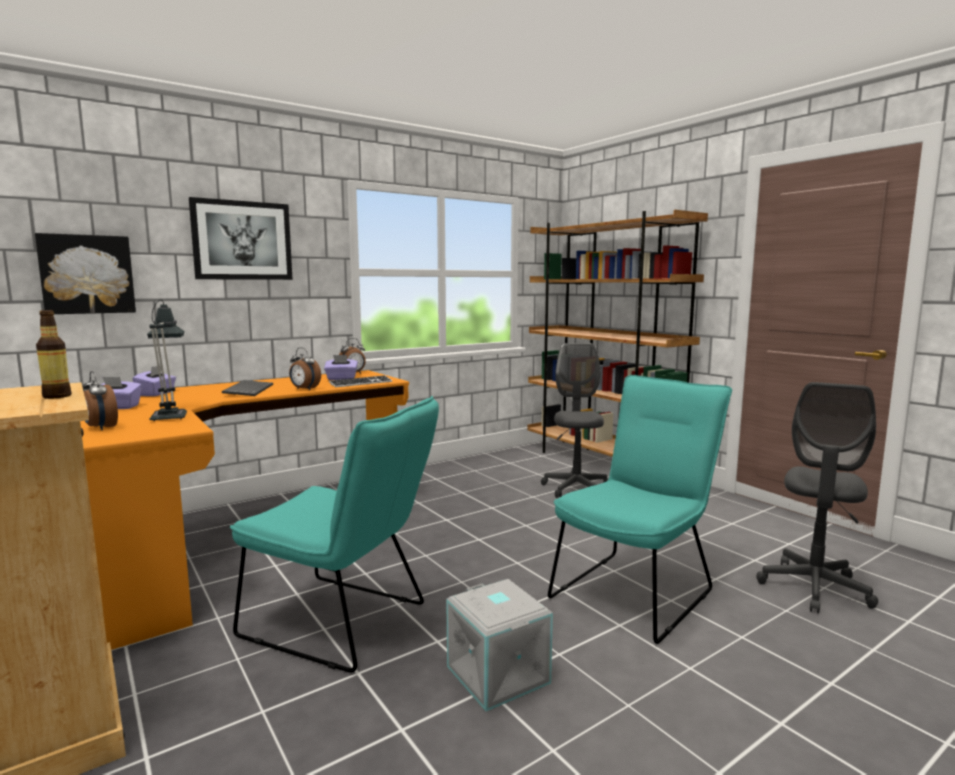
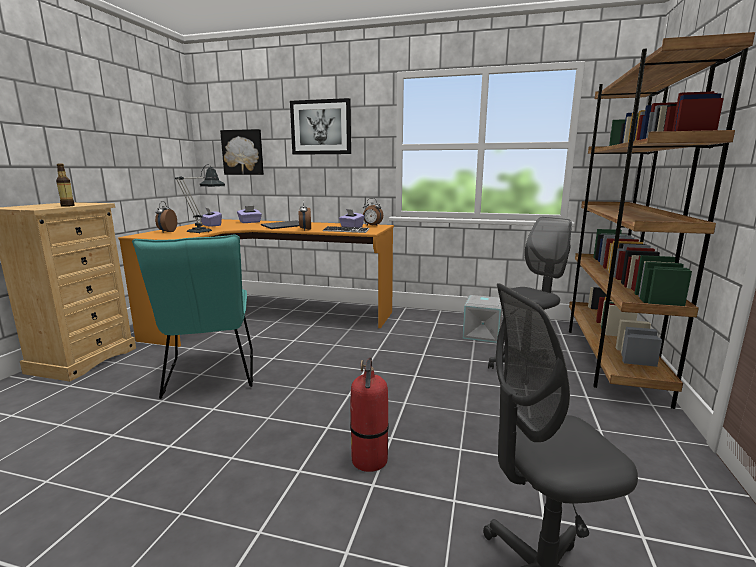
camera: 50 degrees right, 5 degrees up
grey storage box [446,579,553,711] -> grey storage box moved to [463,295,502,343]
turquoise chair [548,375,732,644] -> fire extinguisher [350,357,389,472]

